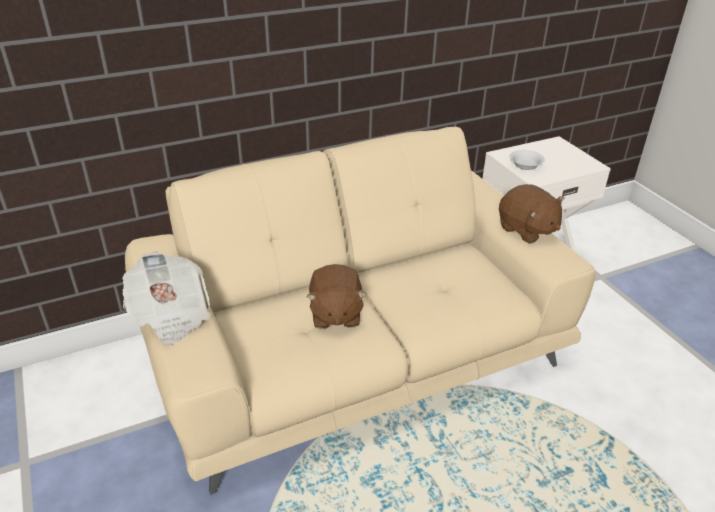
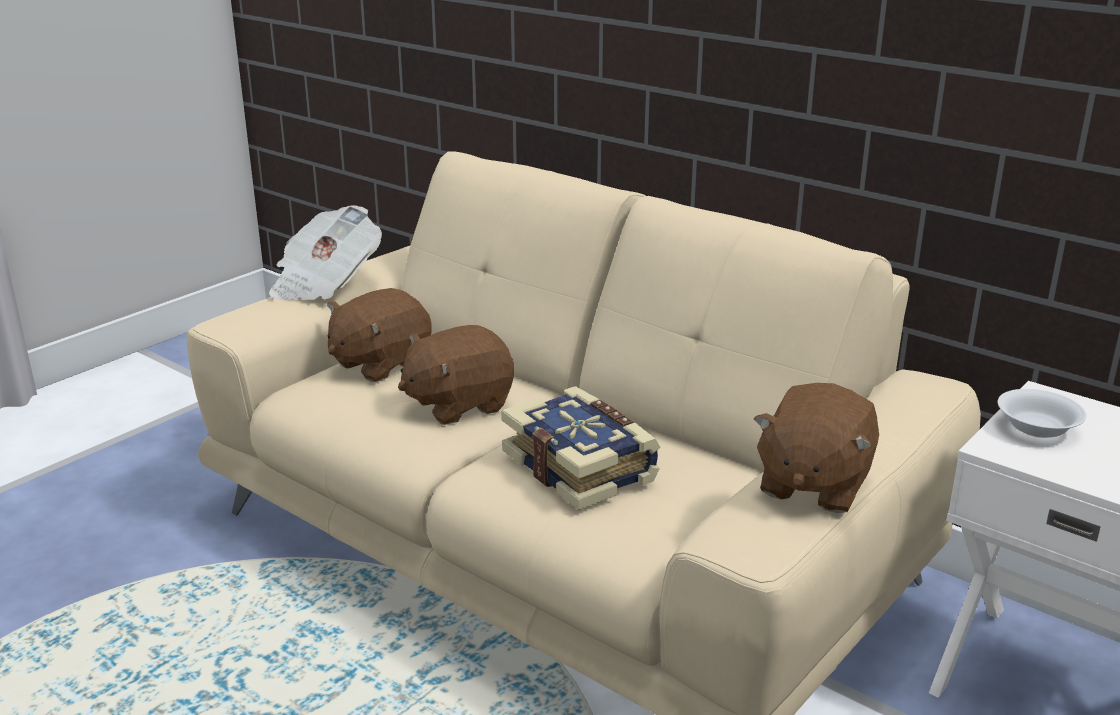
camera: 65 degrees right, 10 degrees down
none -> brown plush toy [327,288,432,382]
none -> book [501,386,660,510]

